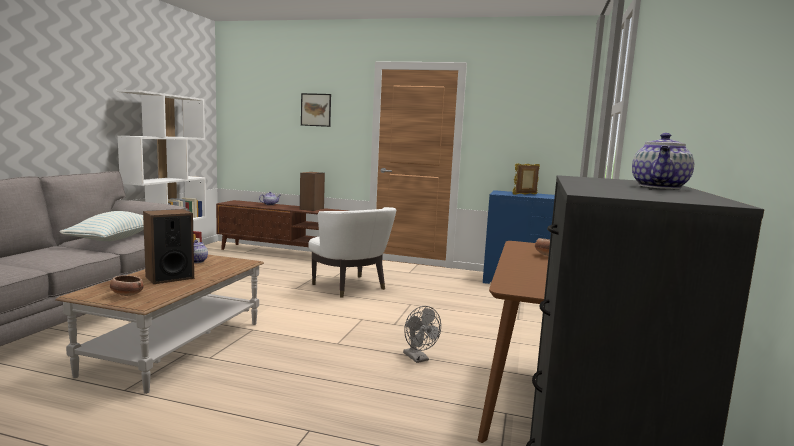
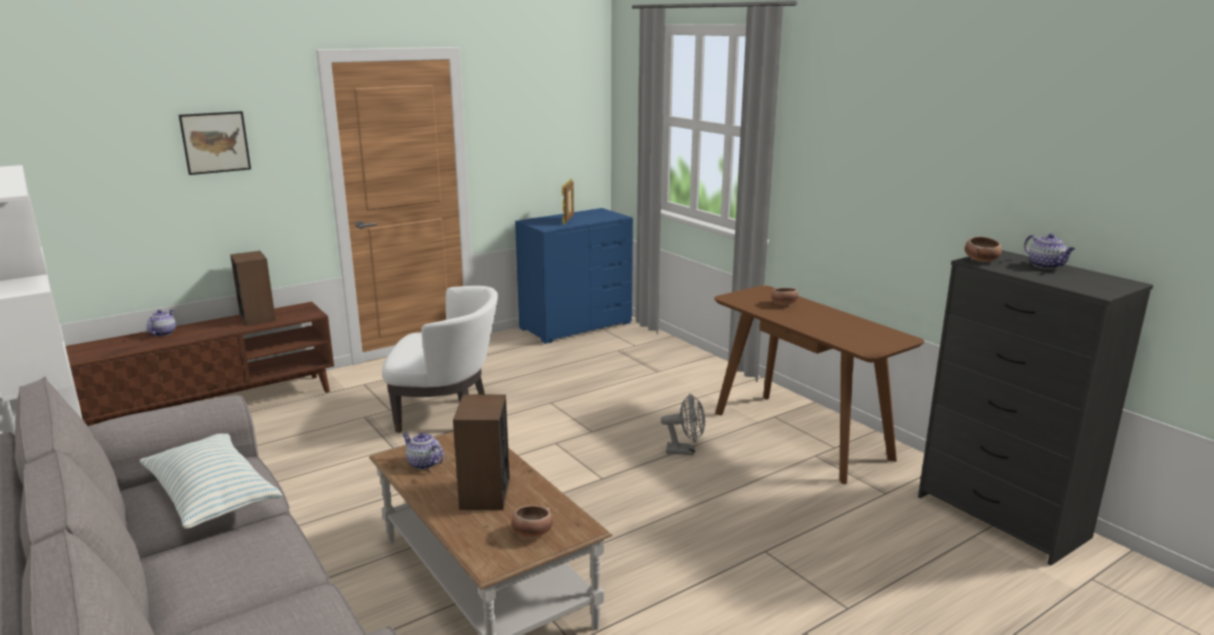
camera: 50 degrees left, 10 degrees up
none -> bowl [964,237,1002,262]

